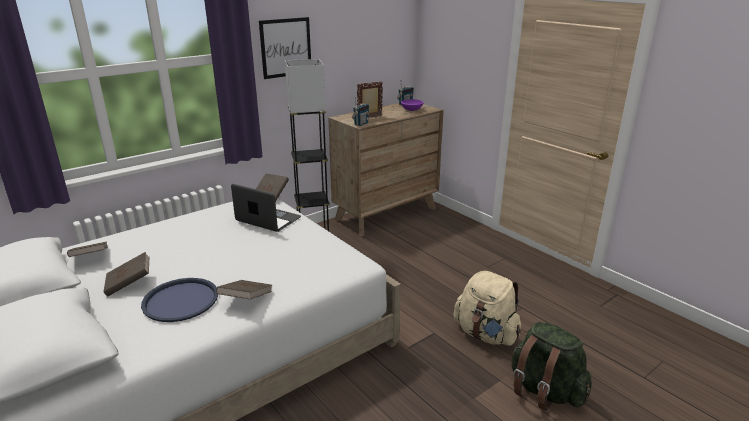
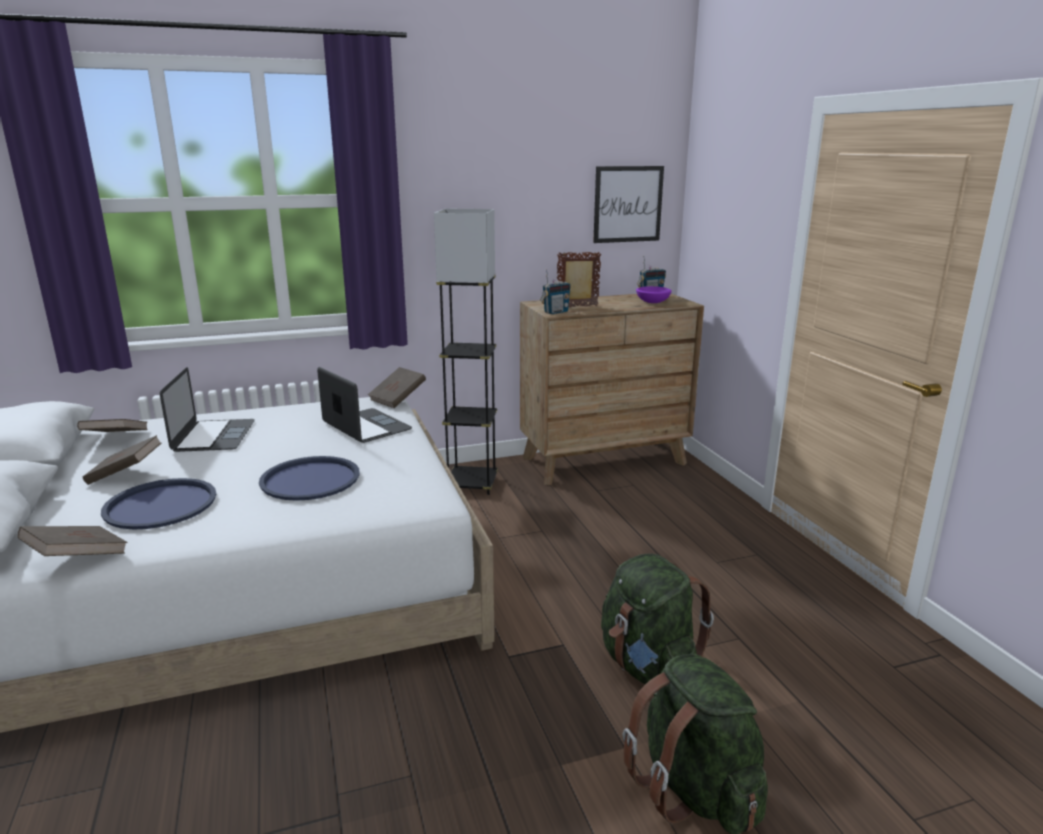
camera: 20 degrees right, 5 degrees down
brown book [216,280,272,299] -> brown book moved to [18,526,127,556]
picture [259,17,311,79] -> picture moved to [593,166,664,243]
beige backpack [454,271,521,346] -> green backpack [601,554,714,684]
none -> laptop [160,367,255,452]
none -> blue tray [259,456,360,501]

